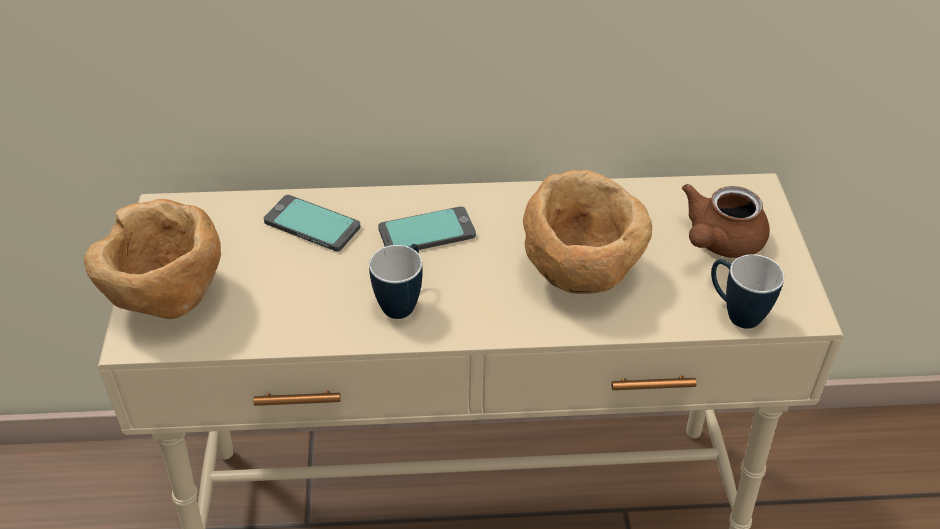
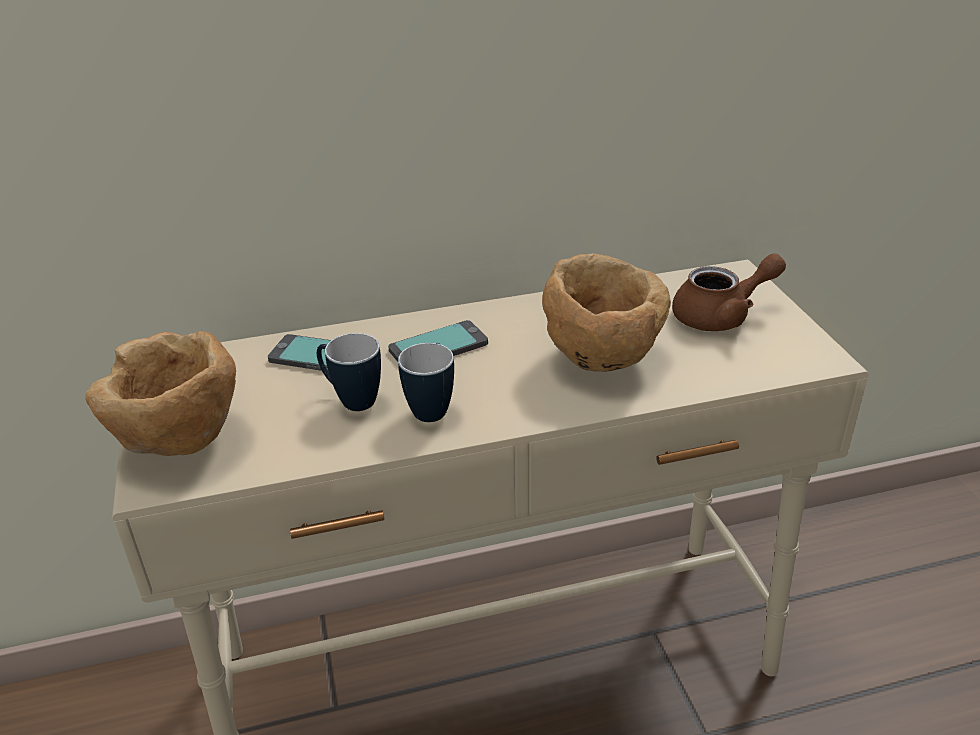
camera: 10 degrees left, 10 degrees down
brown teapot [682,184,770,258] -> brown teapot turned 135 degrees counterclockwise [672,253,786,331]
mug [711,254,784,329] -> mug moved to [317,333,381,411]

